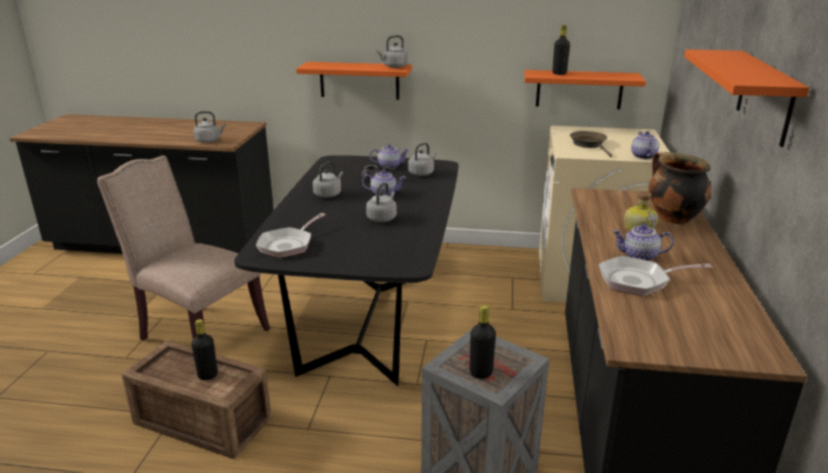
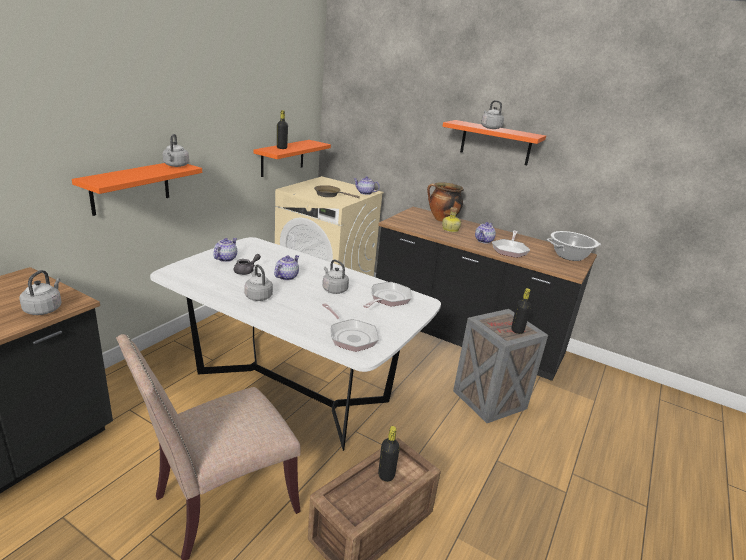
camera: 70 degrees left, 0 degrees up
black dining table [234,155,459,386] -> white dining table [150,237,441,451]
grey kettle [408,143,437,176] -> grey kettle moved to [481,100,504,129]
none -> frying pan [363,282,412,308]
none -> cooking pot [547,231,601,261]

